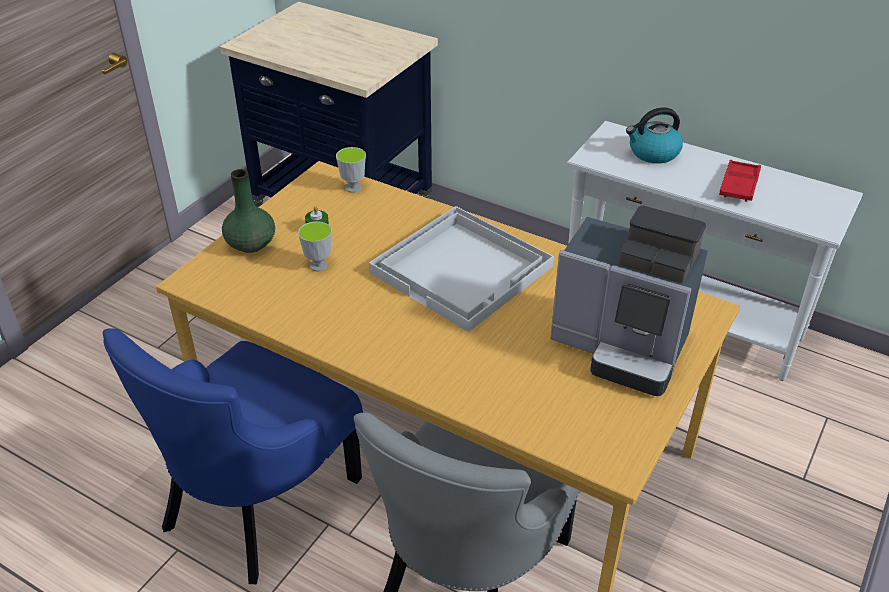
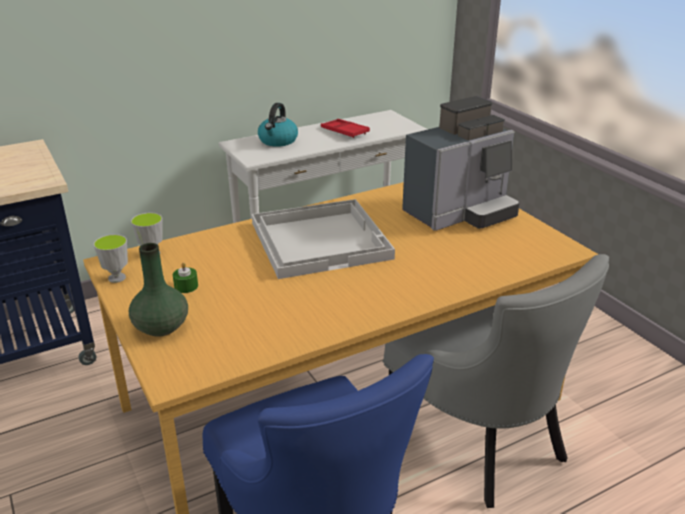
camera: 60 degrees left, 10 degrees down
cup [298,221,332,272] -> cup moved to [93,234,128,283]

